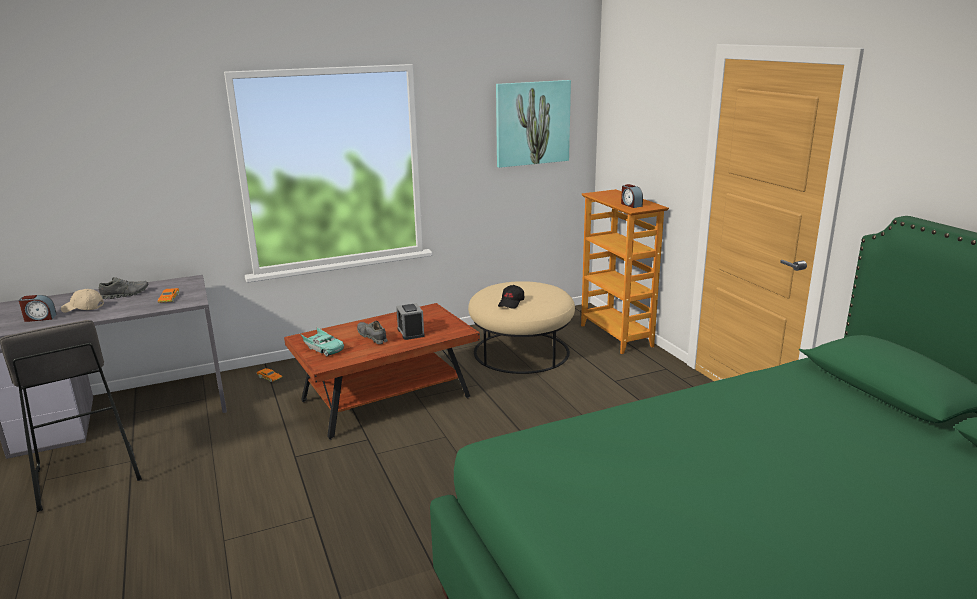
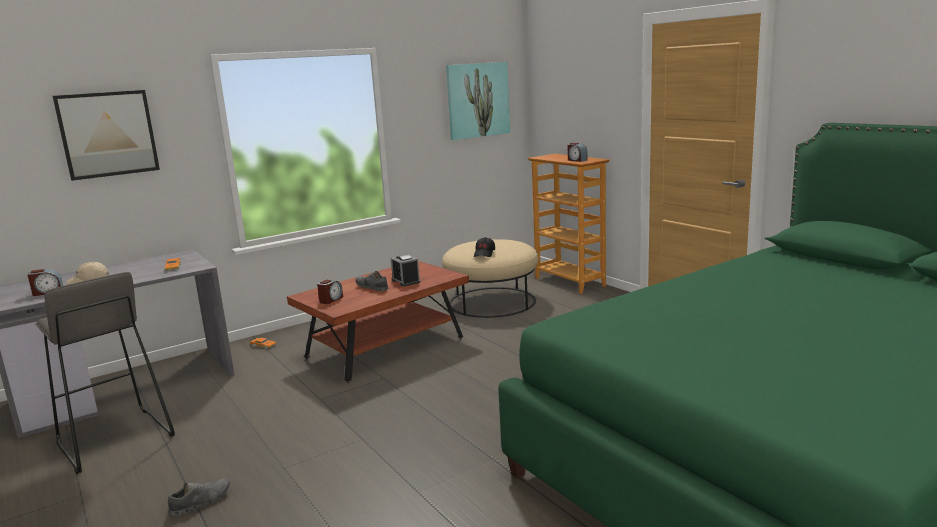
camera: 10 degrees left, 5 degrees down
grey shoe [99,277,148,299] -> grey shoe moved to [168,478,230,516]
turquoise toy car [300,327,344,356] -> alarm clock [317,280,343,304]
none -> picture [52,90,160,181]

